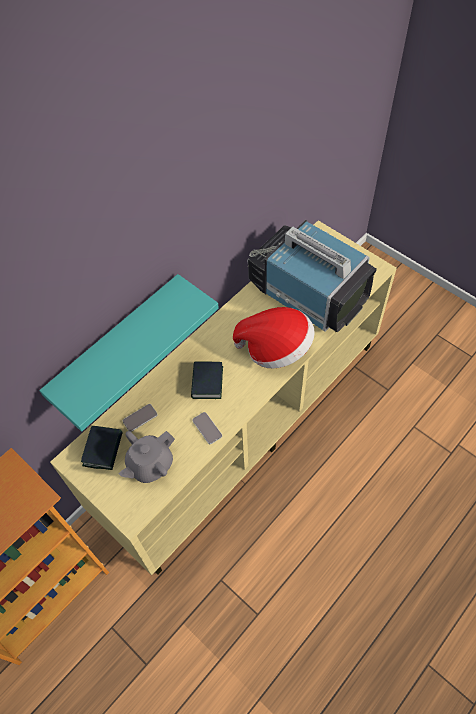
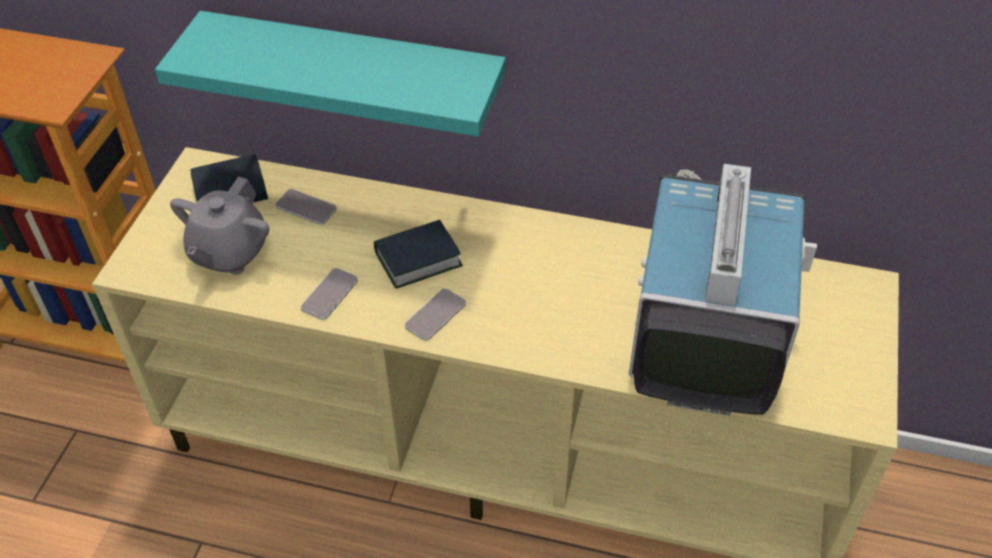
camera: 60 degrees right, 10 degrees down
grey teapot [118,431,175,483] -> grey teapot turned 90 degrees counterclockwise [170,177,269,275]
hat [233,307,315,368] -> none
none -> phone [405,288,466,341]

